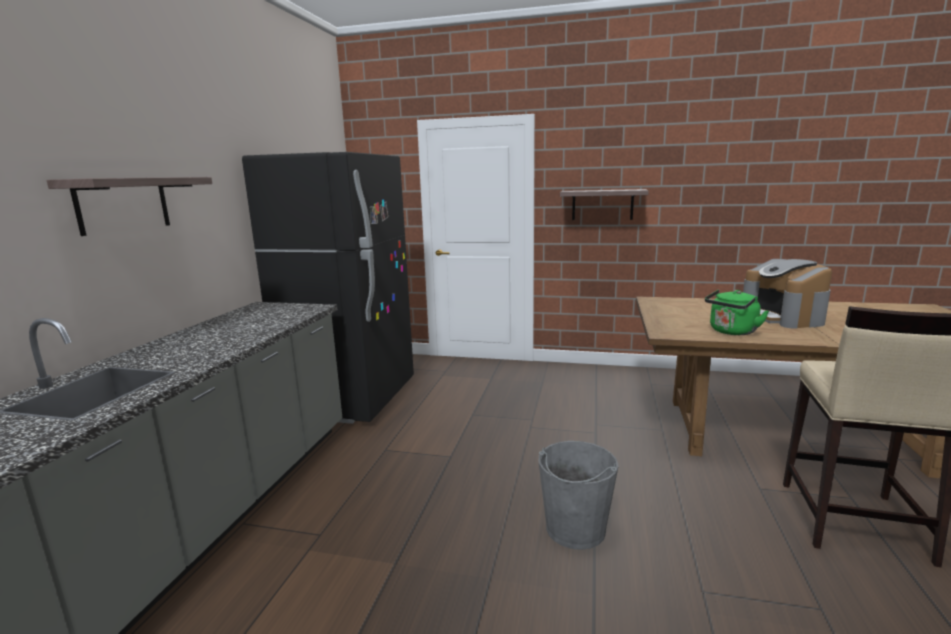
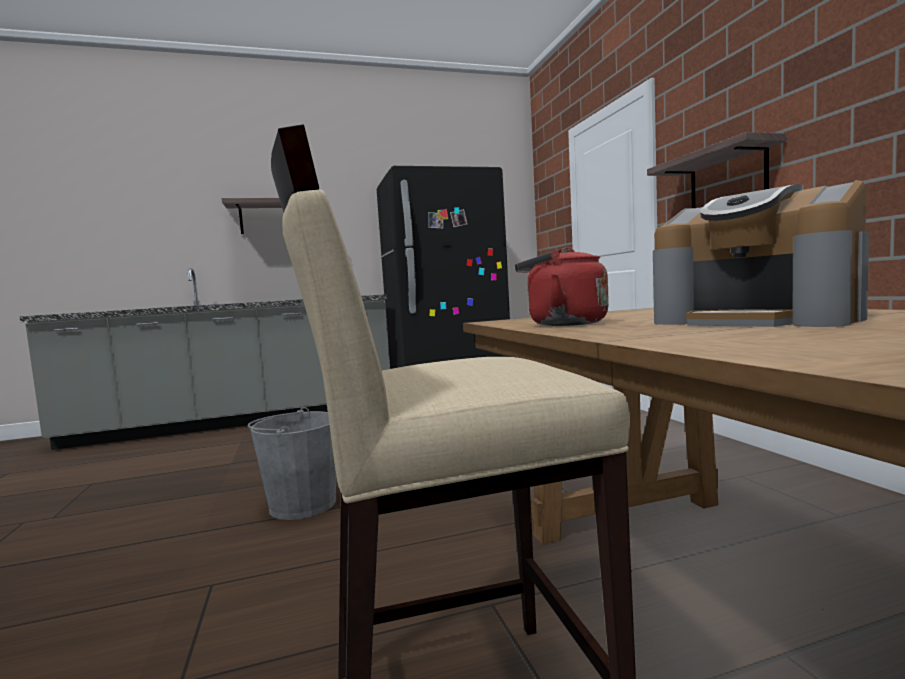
camera: 60 degrees right, 10 degrees down
green kettle [705,290,769,335] -> red kettle [514,247,609,326]
coffee machine [743,259,832,329] -> coffee machine turned 90 degrees counterclockwise [653,180,869,327]

